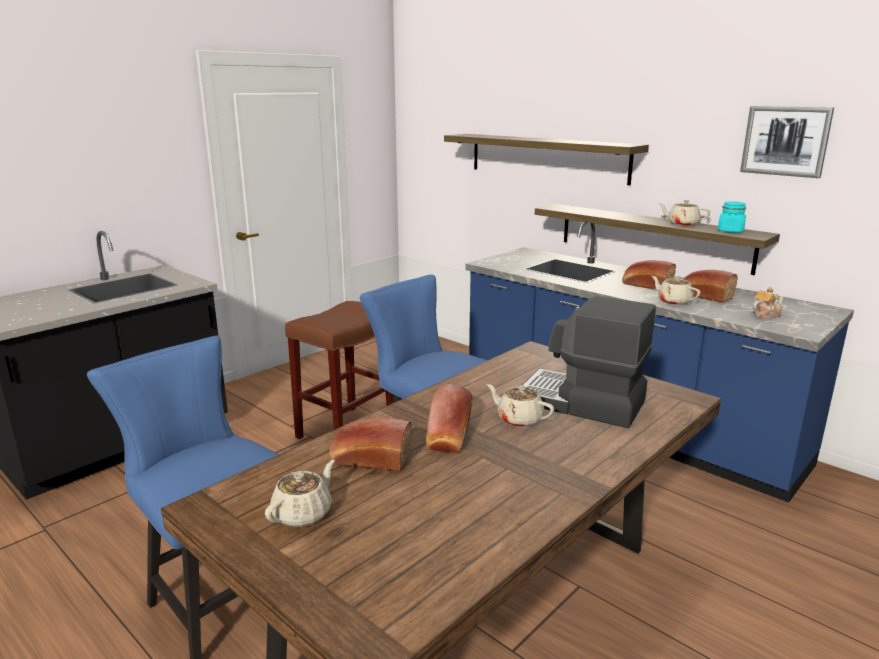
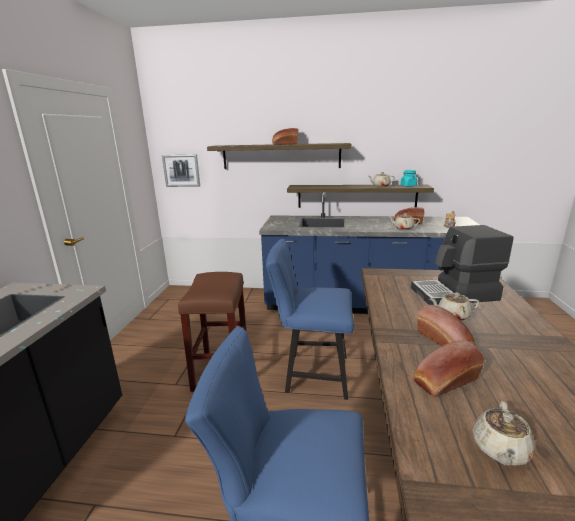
camera: 35 degrees left, 0 degrees up
beige teapot [265,460,335,527] -> beige teapot turned 150 degrees counterclockwise [472,401,535,466]
bread [622,260,676,290] -> bread moved to [272,128,298,145]
picture [740,106,834,178] -> picture moved to [162,155,200,187]

